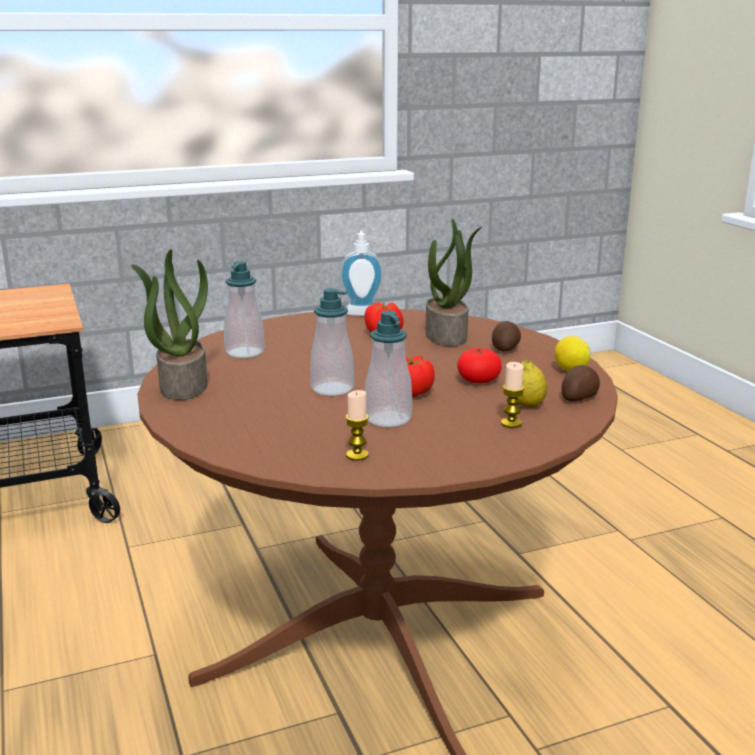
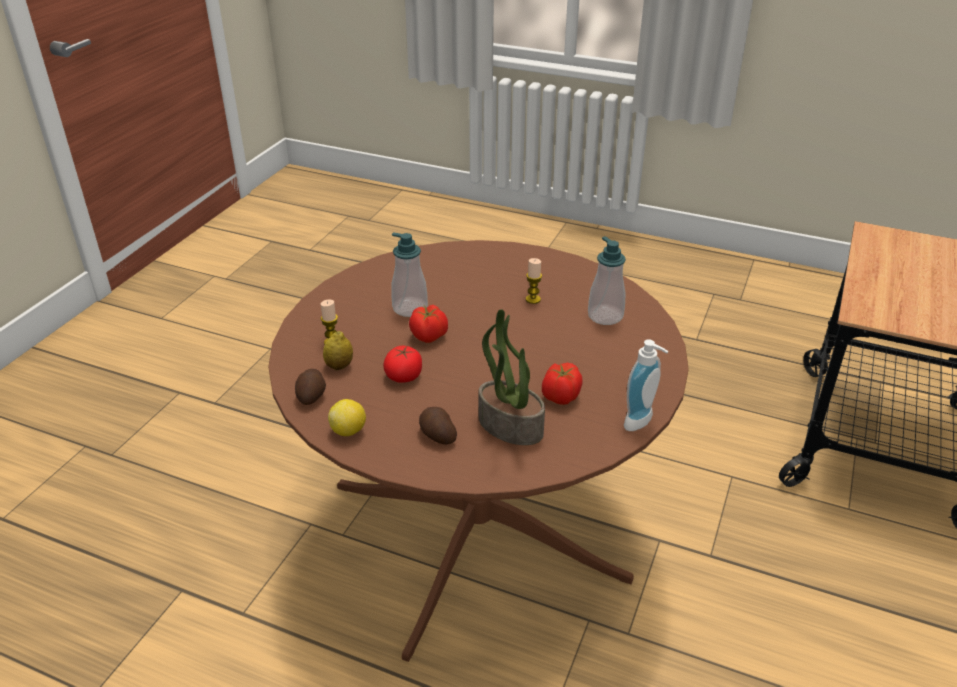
camera: 135 degrees right, 15 degrees up
potted plant [131,249,208,400] -> none
soap dispenser [310,288,354,396] -> none
candle [345,390,369,461] -> candle moved to [526,258,542,304]

